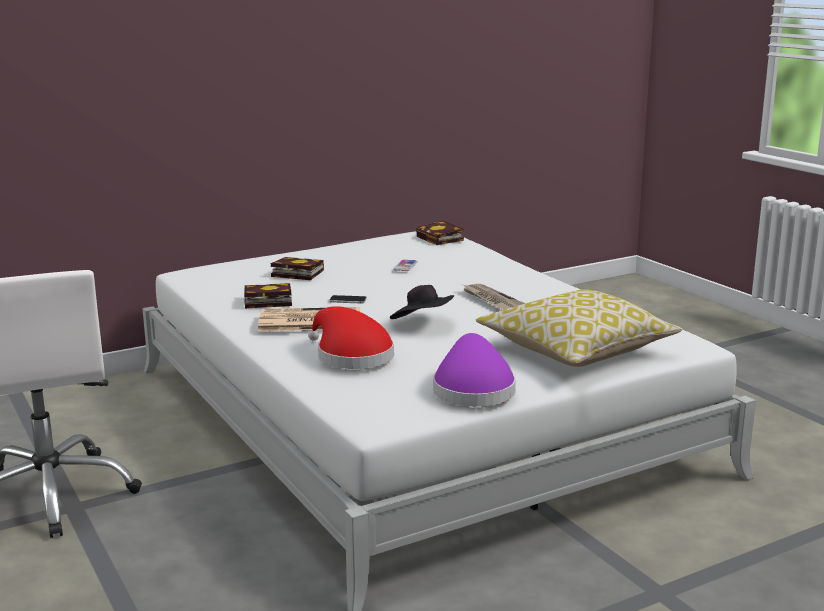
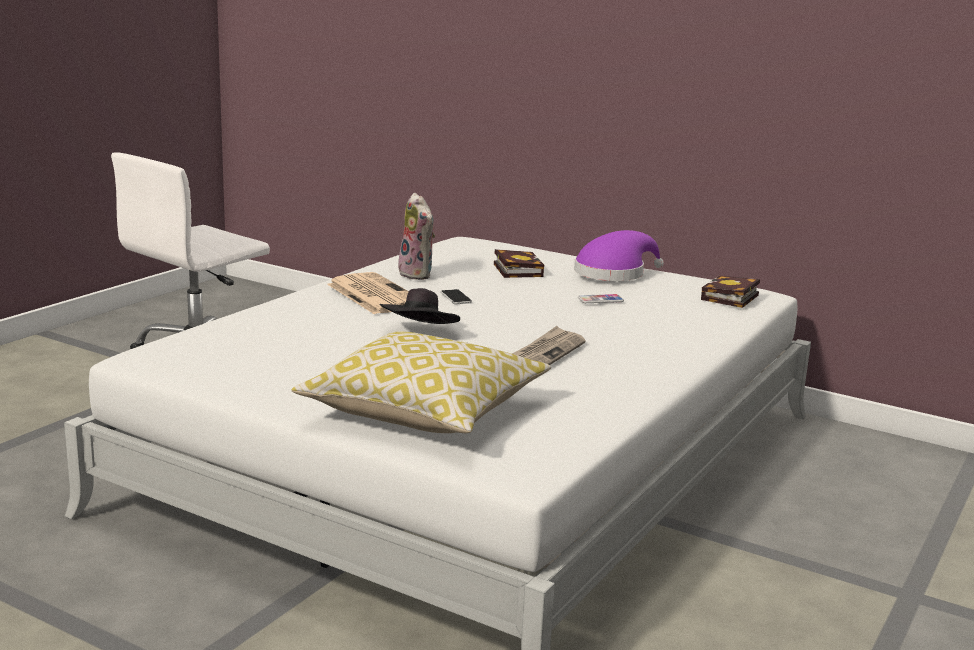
camera: 60 degrees right, 0 degrees up
book [244,283,292,308] -> plush toy [396,193,435,280]
red hat [308,306,394,369] -> none
purple hat [433,333,516,407] -> purple hat moved to [574,230,664,281]

